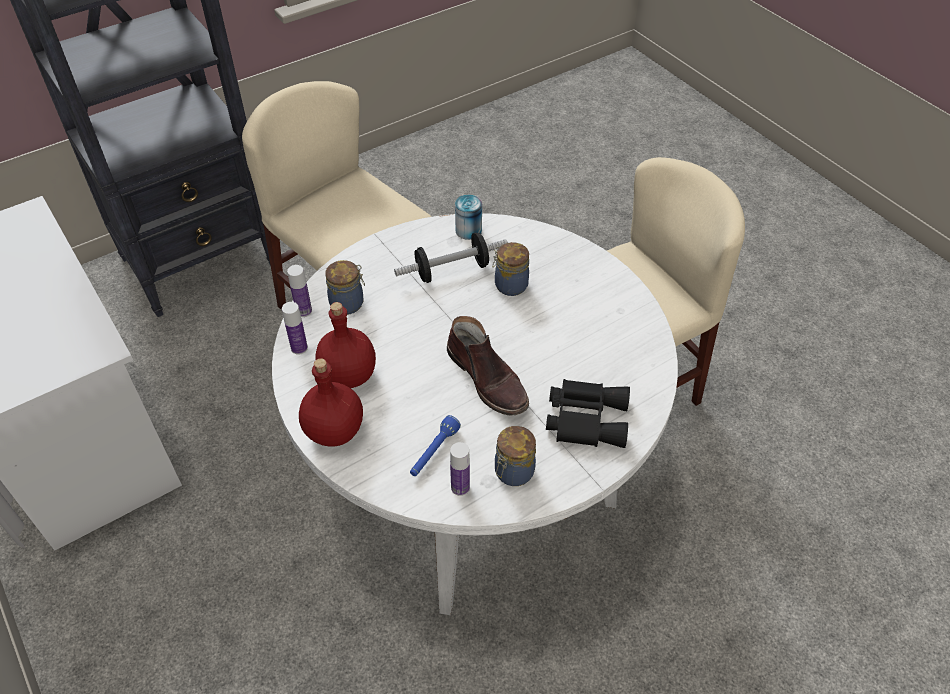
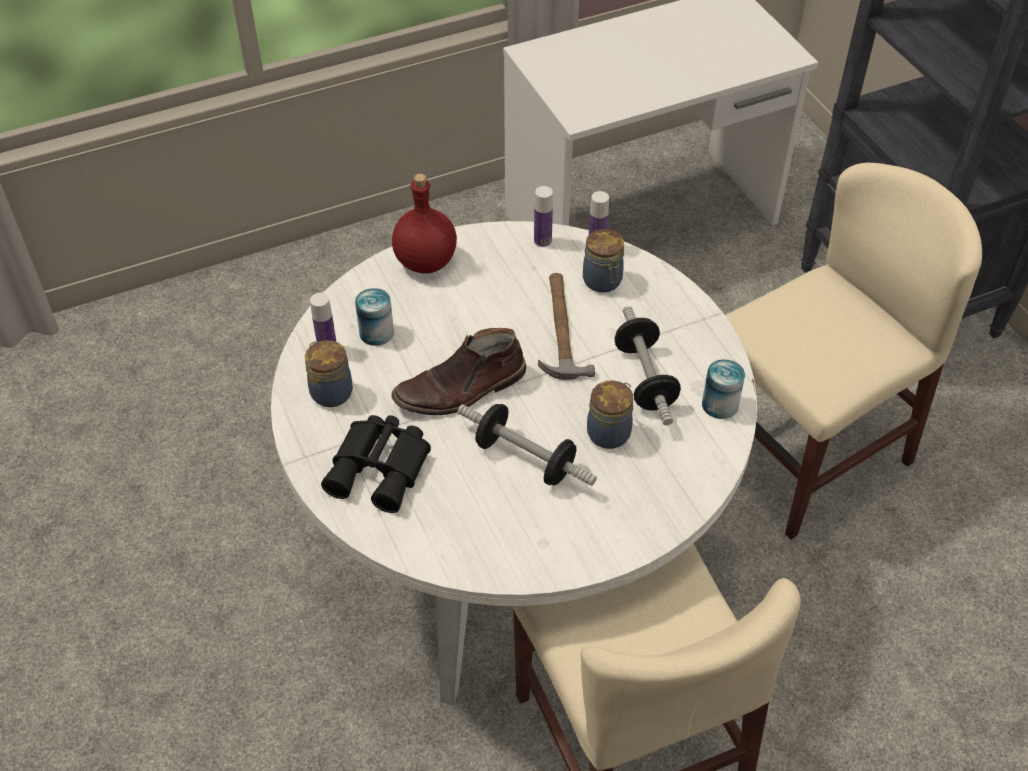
camera: 100 degrees right, 0 degrees up
red bottle [316,302,376,388] -> none
blue flashlight [410,415,461,476] -> can [355,288,394,346]
none -> dumbbell [457,404,597,486]
none -> hammer [538,273,595,380]

